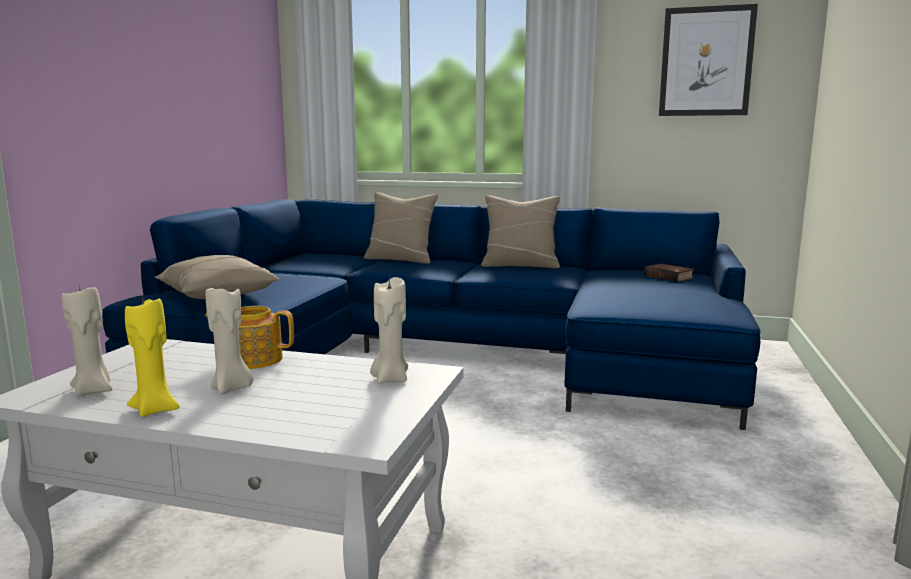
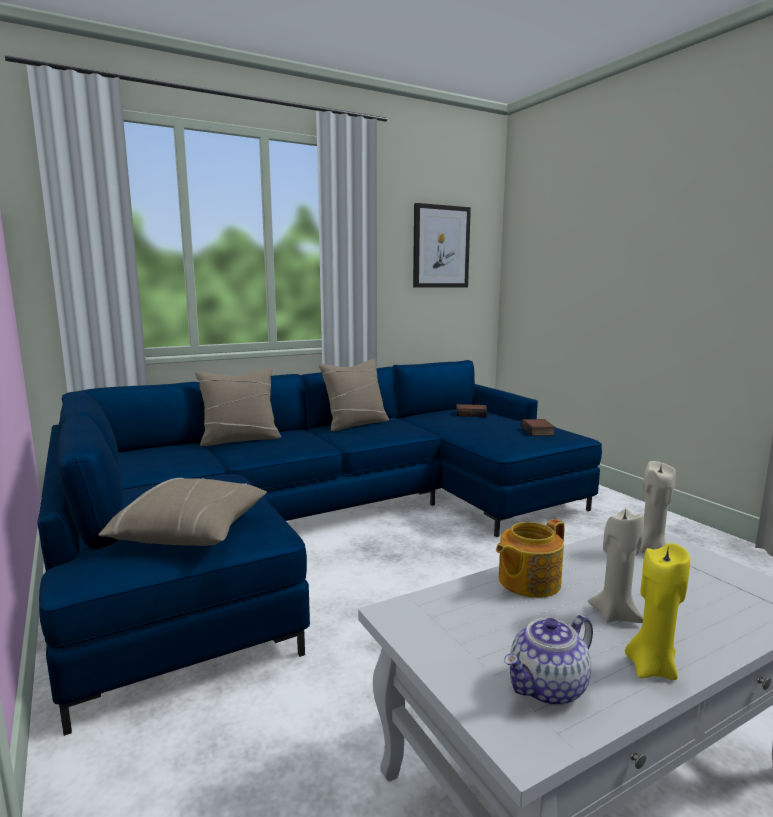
camera: 45 degrees left, 0 degrees up
beige candle [62,286,112,396] -> teapot [504,615,593,706]
none -> book [521,419,556,436]

